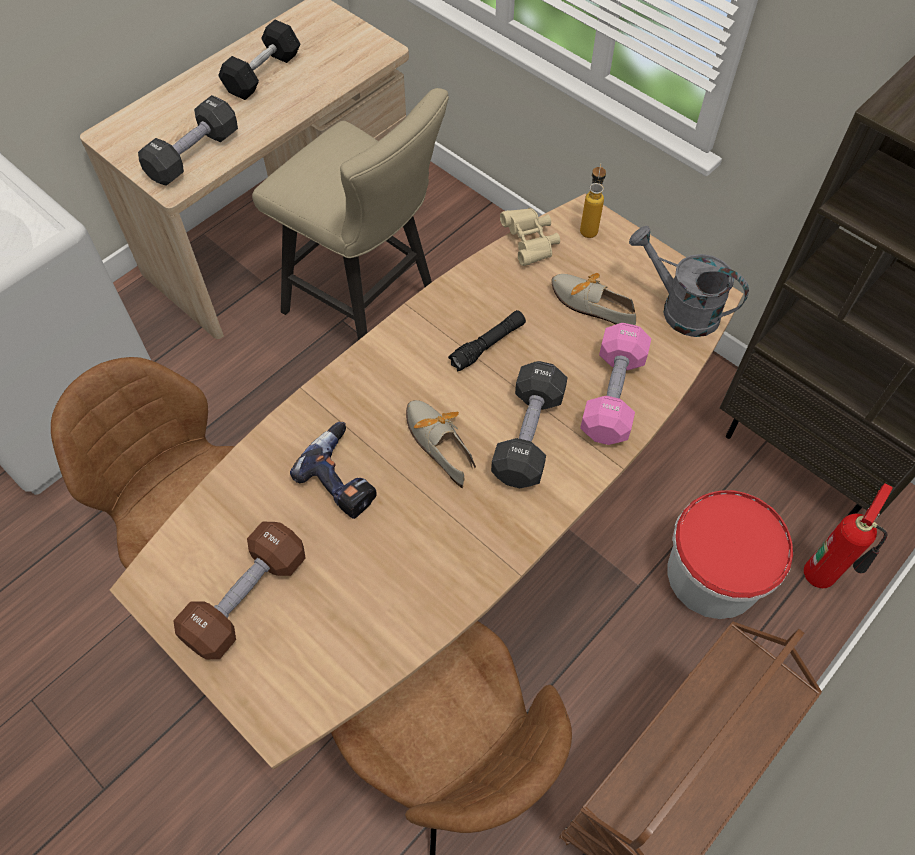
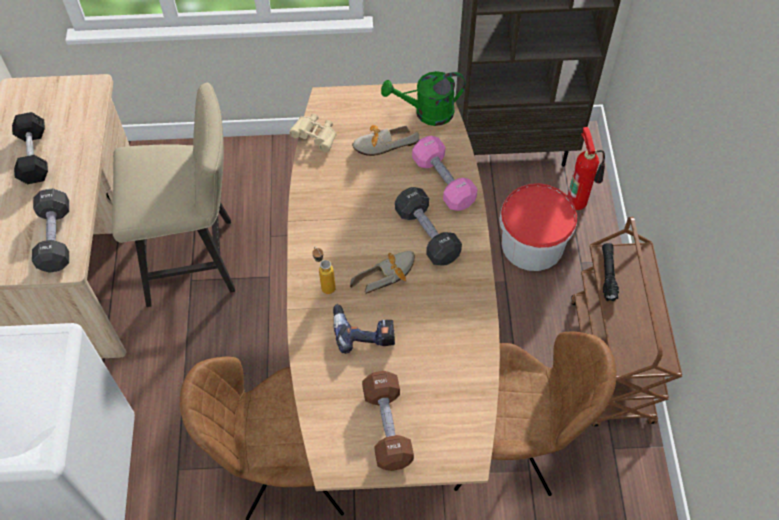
camera: 45 degrees left, 0 degrees up
shoe [406,400,476,489] -> shoe turned 135 degrees clockwise [350,251,415,294]
black flashlight [448,310,526,371] -> black flashlight moved to [602,243,619,301]
bottle [580,163,606,238] -> bottle moved to [312,247,336,294]
grey watering can [629,226,749,337] -> green watering can [381,71,466,126]

